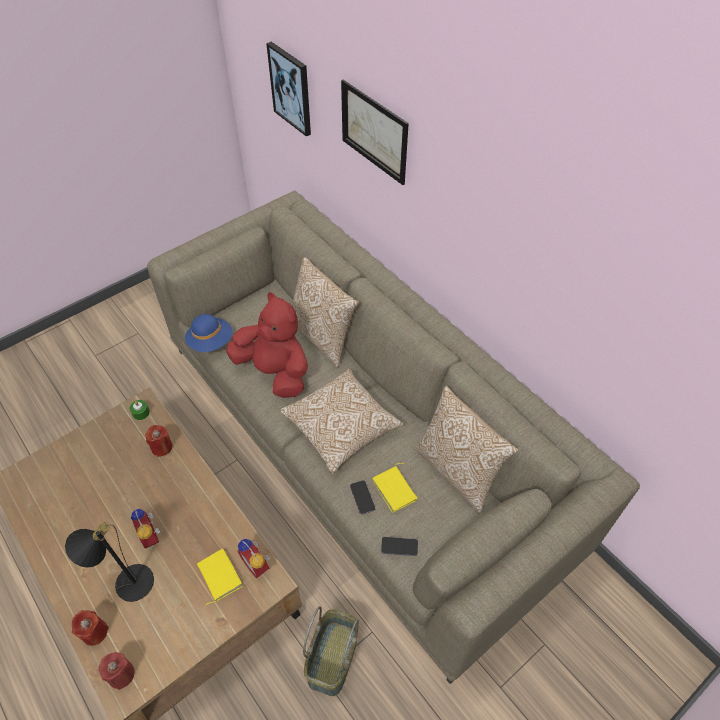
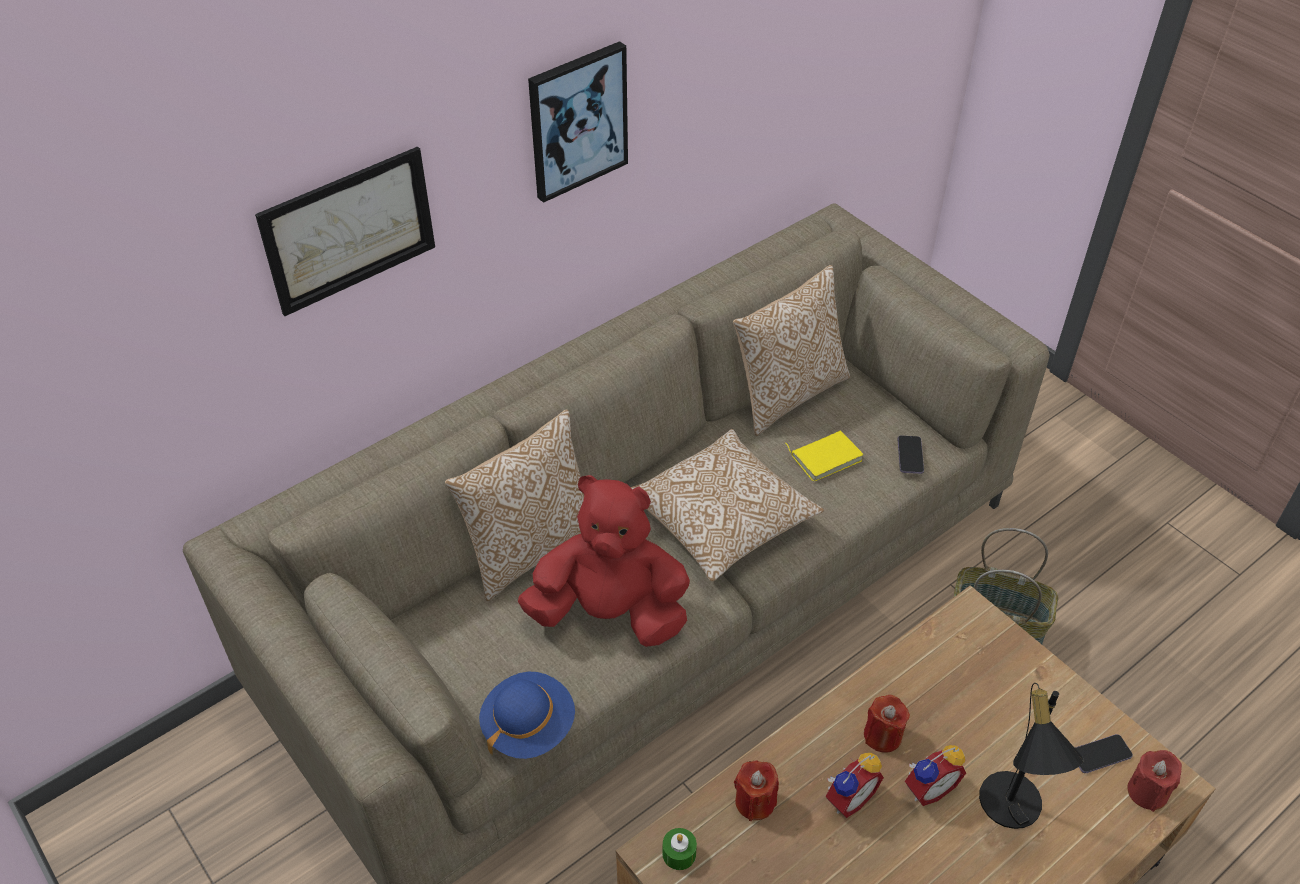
camera: 90 degrees left, 5 degrees down
red candle [72,610,109,646] -> red candle moved to [864,695,910,753]
yellow book [197,548,243,606] -> none
red plush toy [226,292,308,398] -> red plush toy turned 60 degrees clockwise [518,475,690,647]
alarm clock [237,539,270,578] -> alarm clock moved to [826,753,884,818]
picture [266,42,311,136] -> picture moved to [528,41,628,203]
phone [350,480,375,514] -> phone moved to [1075,734,1133,773]

